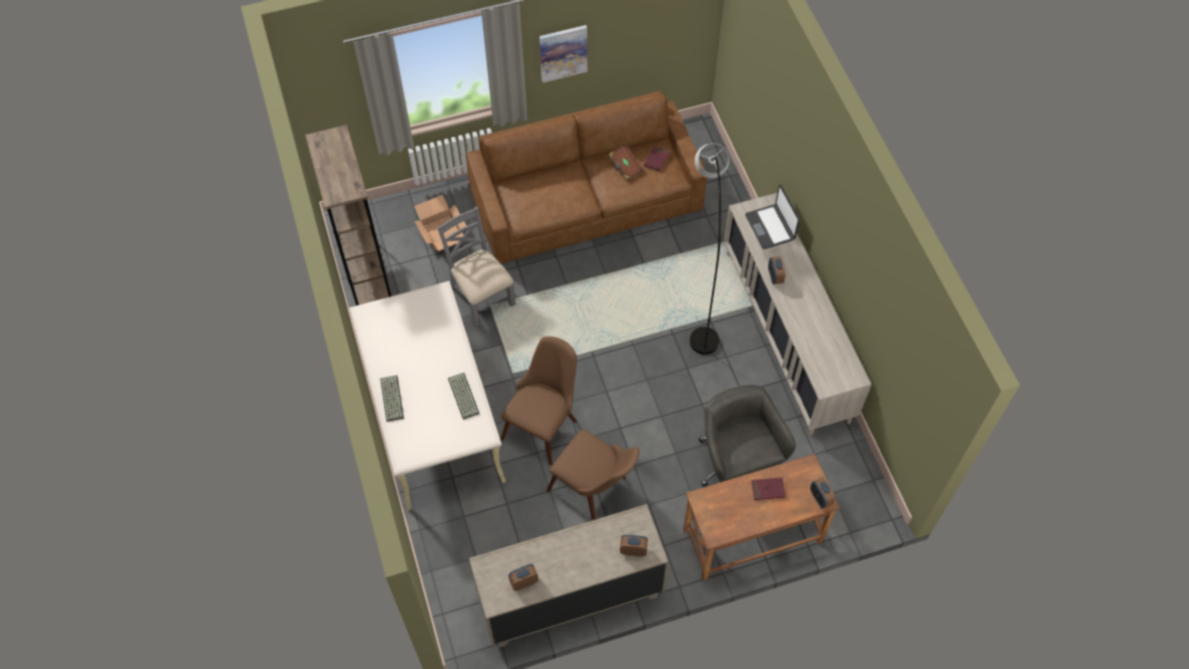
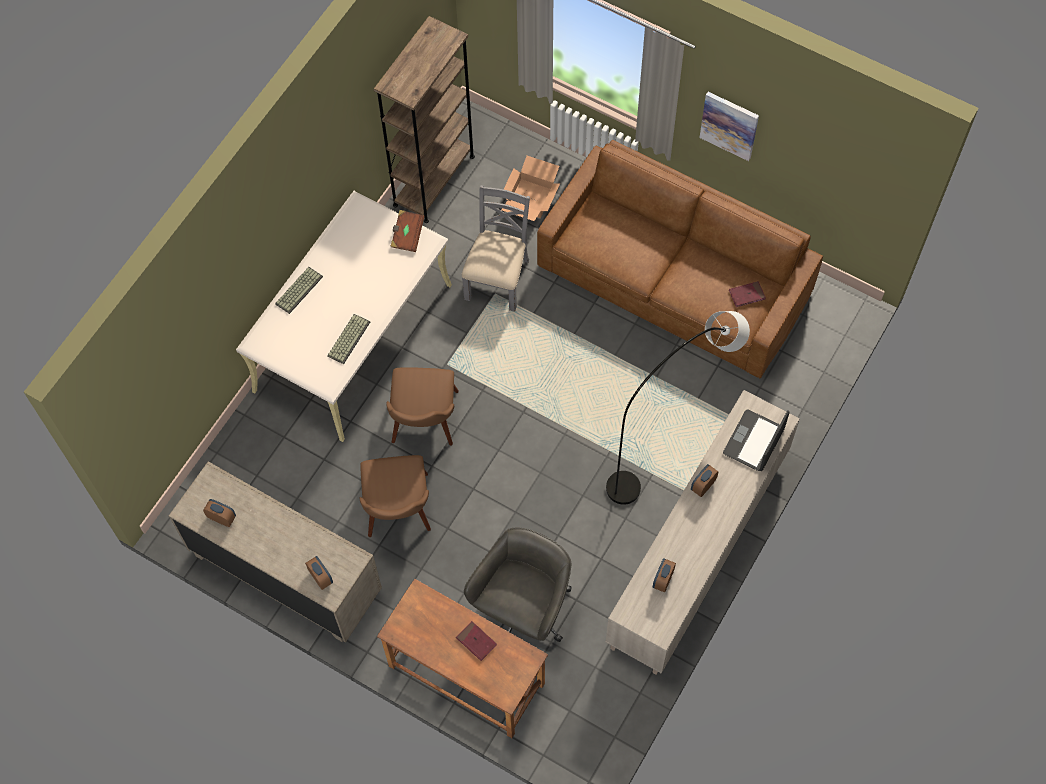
camera: 50 degrees right, 5 degrees up
brown chair [501,336,577,465] -> brown chair turned 105 degrees clockwise [386,367,459,446]
brown book [608,145,643,181] -> brown book moved to [390,210,424,252]
alarm clock [810,477,835,509] -> alarm clock moved to [653,558,676,593]

